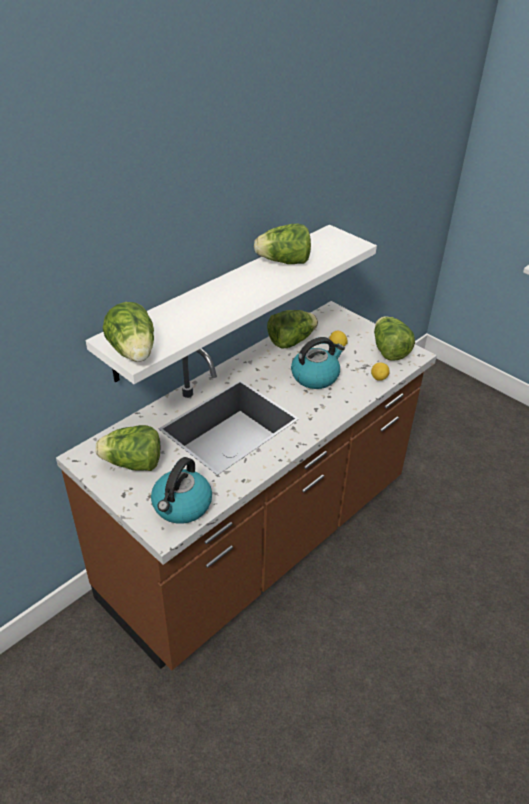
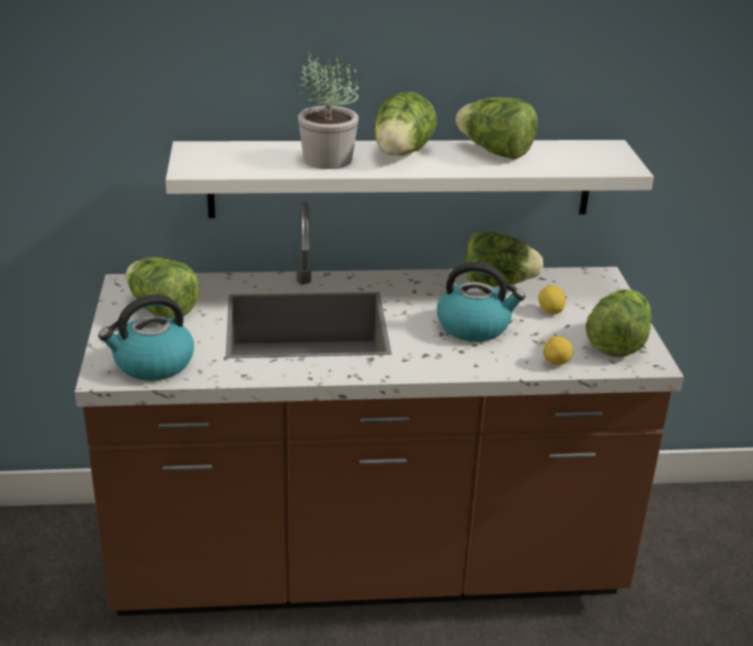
camera: 40 degrees right, 10 degrees down
lettuce [103,302,154,362] -> lettuce moved to [374,92,437,156]
none -> potted plant [298,50,359,169]

